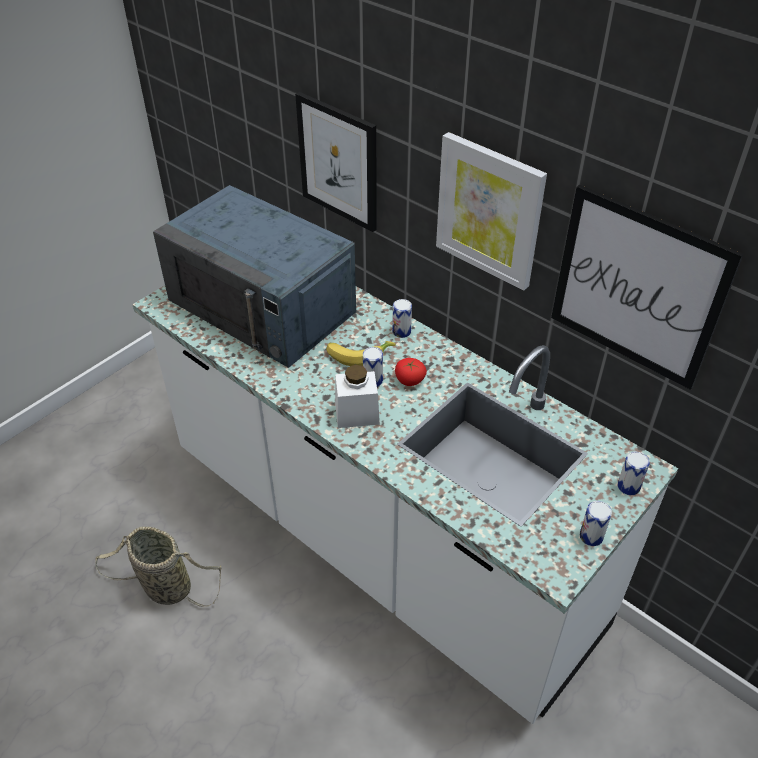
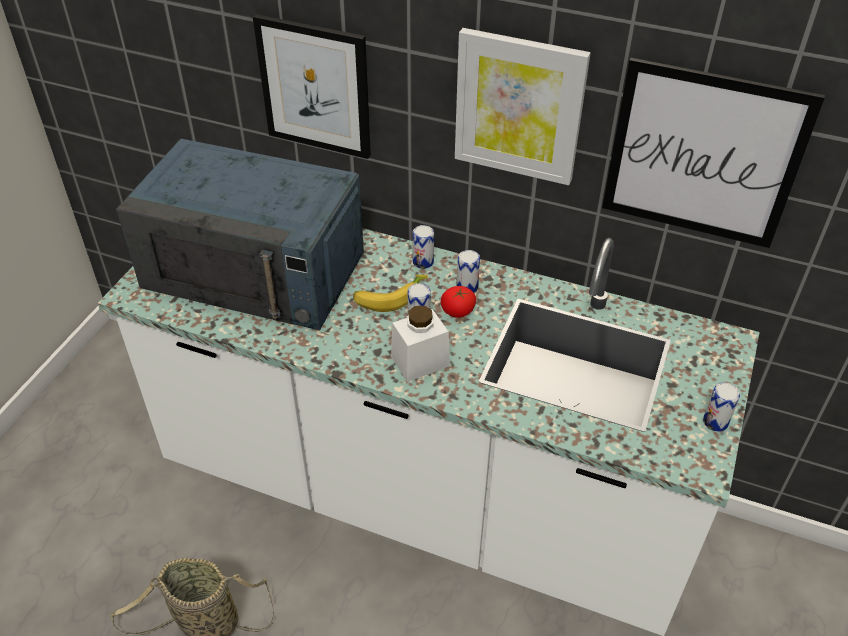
camera: 20 degrees left, 0 degrees up
can [618,452,650,495] -> can moved to [457,250,480,293]

